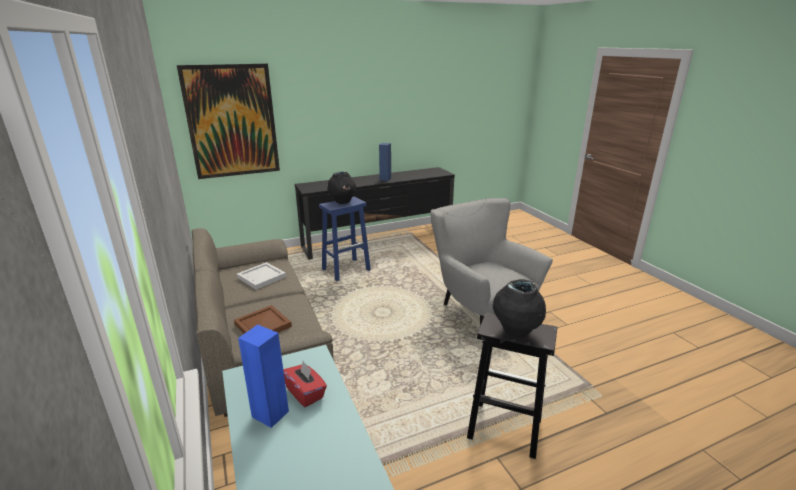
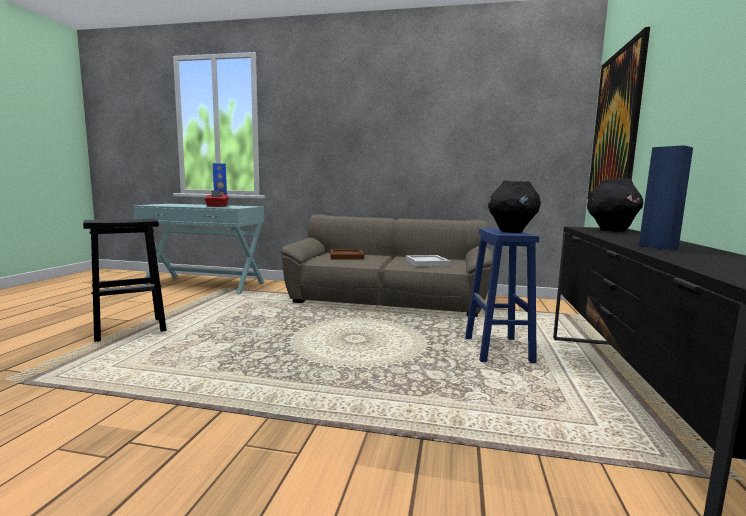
camera: 125 degrees right, 15 degrees down
grey armchair [431,198,553,326] -> none
black vase [493,279,546,337] -> black vase moved to [587,178,643,232]

